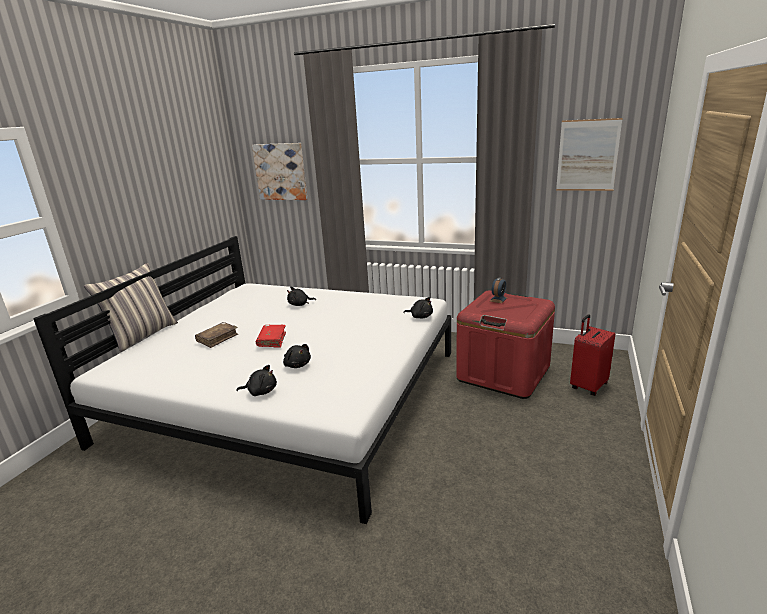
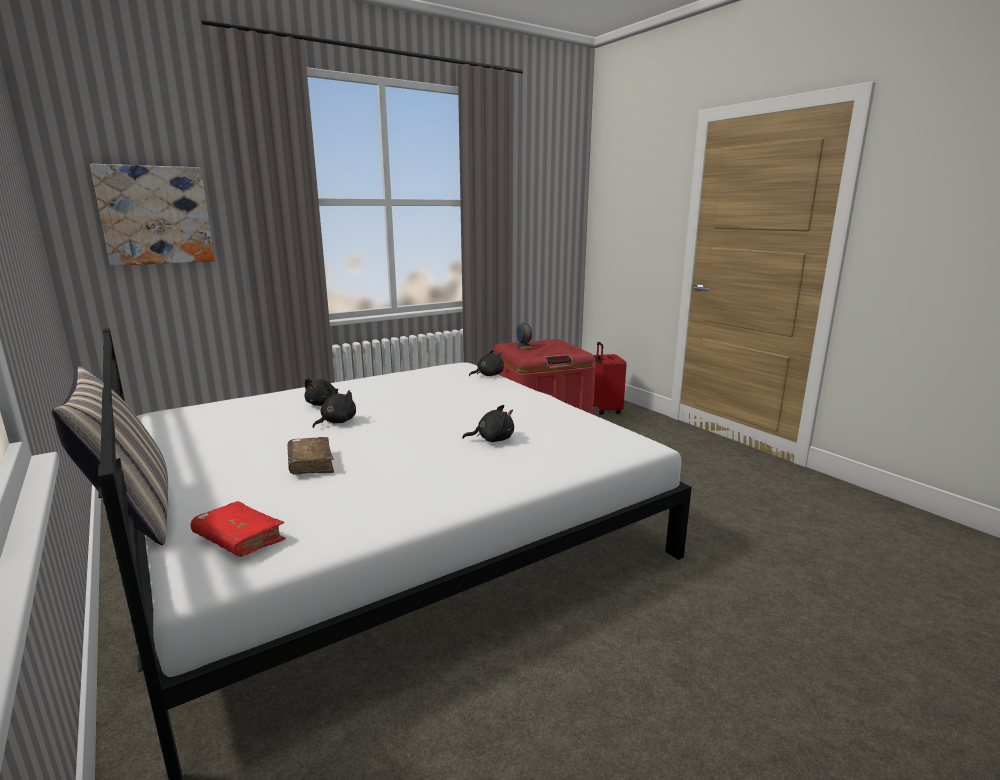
camera: 55 degrees left, 5 degrees down
black plush toy [237,365,277,396] -> black plush toy moved to [313,388,356,428]
red book [256,325,286,348] -> red book moved to [191,501,286,557]
picture [556,118,622,191] -> none

